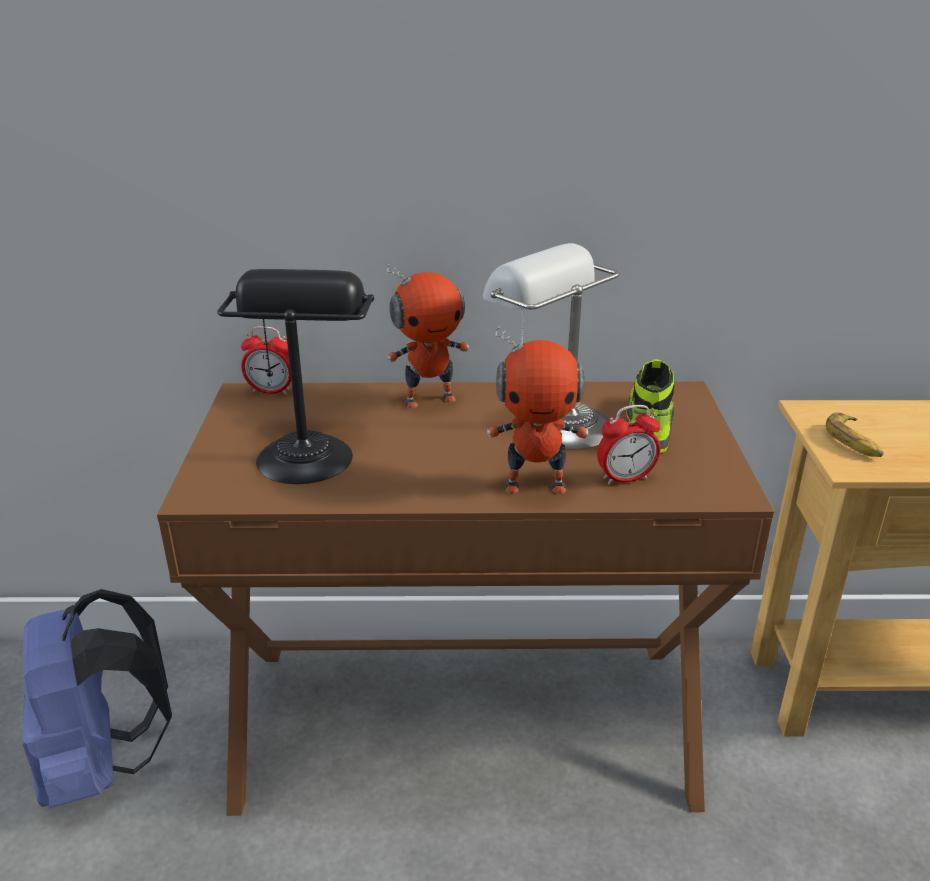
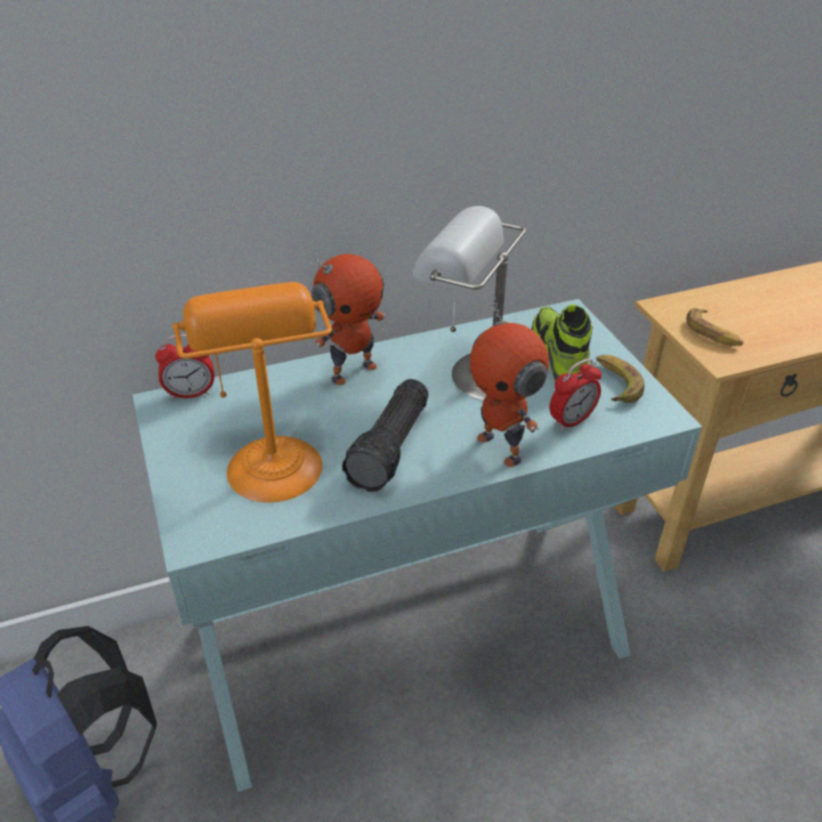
camera: 20 degrees left, 10 degrees up
brown desk [157,381,774,816] -> turquoise desk [132,299,702,792]
black table lamp [217,269,374,484] -> orange table lamp [172,282,332,503]
toy robot [487,327,588,494] -> toy robot turned 75 degrees clockwise [470,298,549,467]
none -> flashlight [342,379,429,492]
none -> banana [596,355,644,403]

